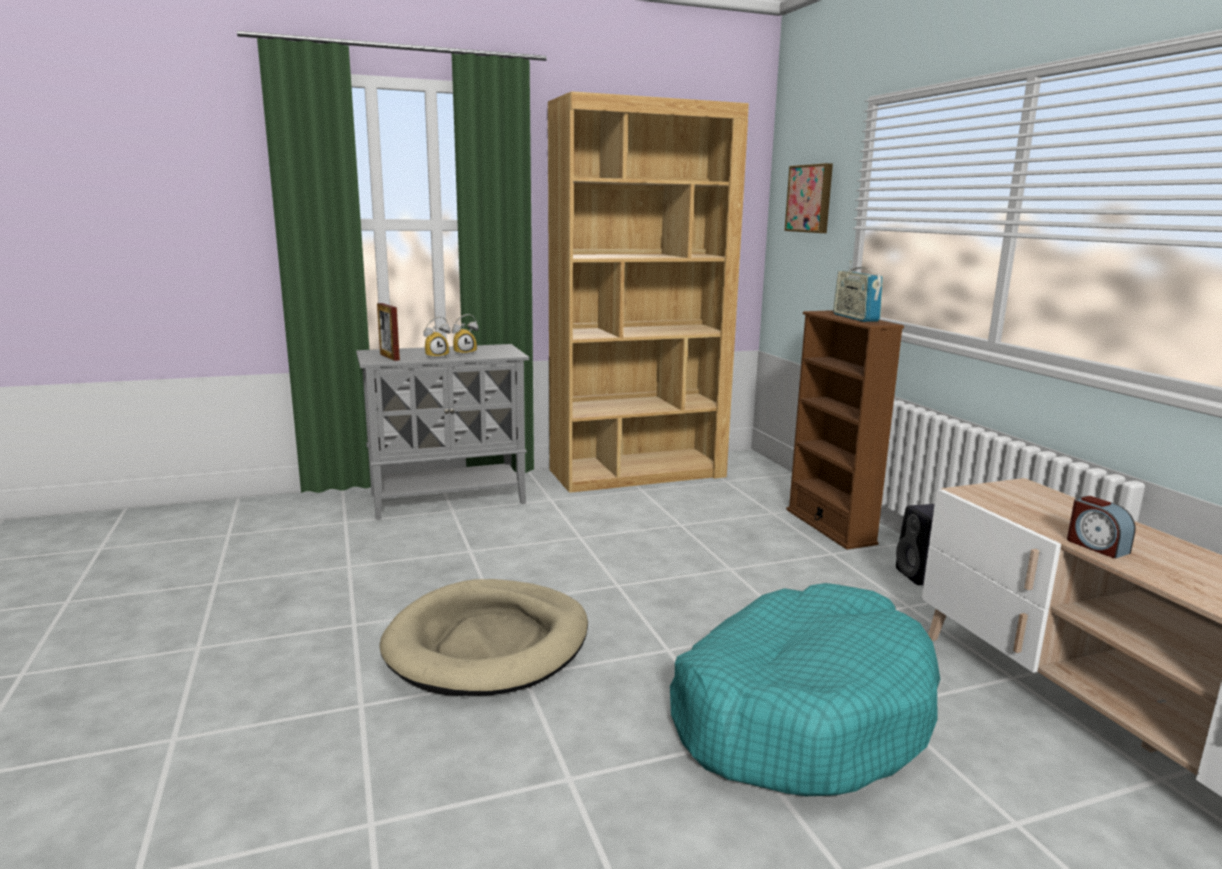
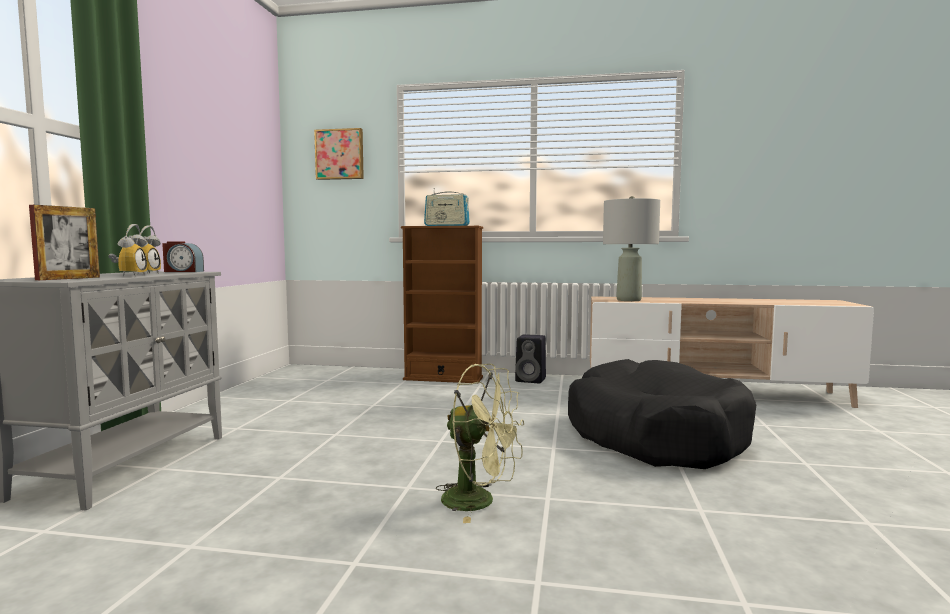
camera: 60 degrees left, 10 degrees down
picture frame [377,303,400,361] -> picture frame turned 60 degrees counterclockwise [29,205,100,280]
beige dog bed [379,579,588,696] -> green fan [436,364,524,523]
brown bookcase [548,91,749,493] -> none
turquoise dog bed [670,583,940,796] -> black dog bed [568,359,756,469]
alarm clock [1067,496,1136,559] -> alarm clock moved to [162,242,204,272]
none -> grey table lamp [603,196,660,301]

